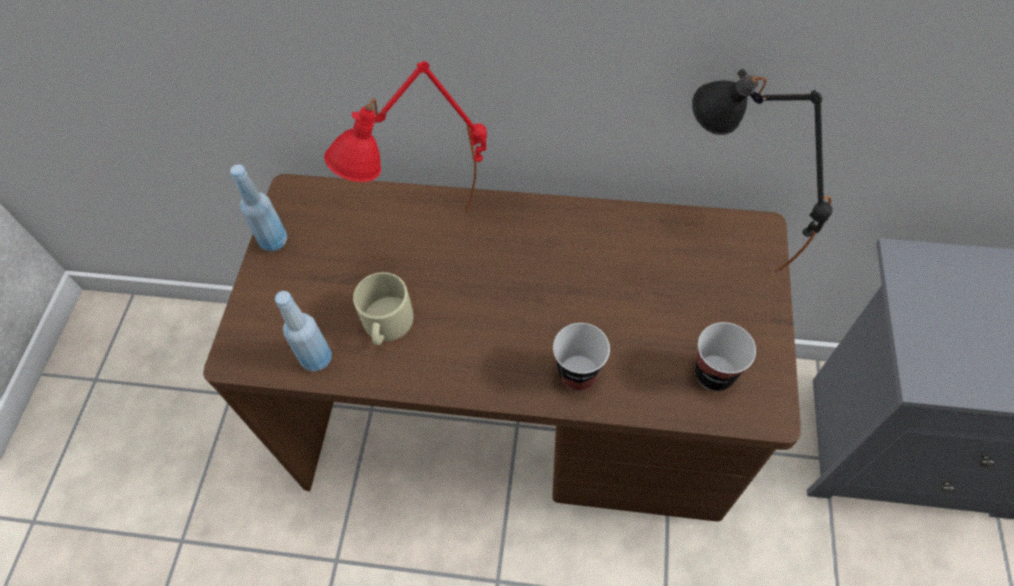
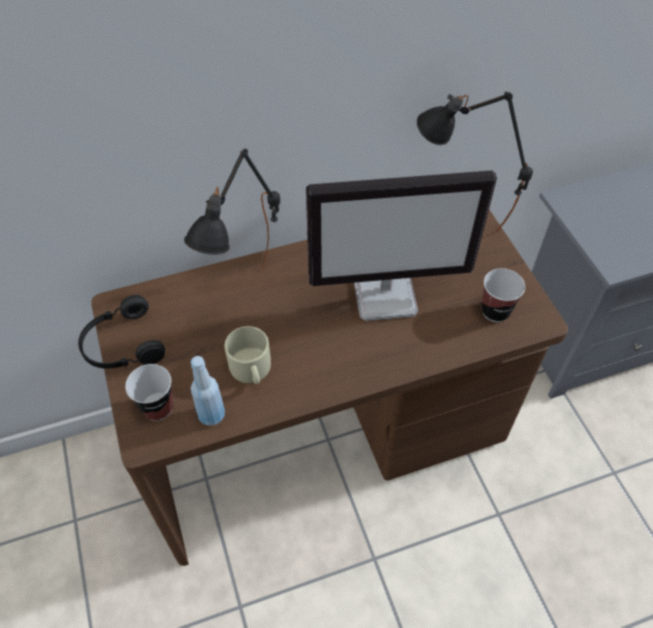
camera: 30 degrees left, 5 degrees down
blue bottle [230,164,287,251] -> black headphones [78,295,165,369]
red table lamp [324,61,487,212] -> black table lamp [184,149,280,270]
cup [553,323,610,391] -> cup moved to [125,364,173,421]
none -> monitor [306,170,497,321]

